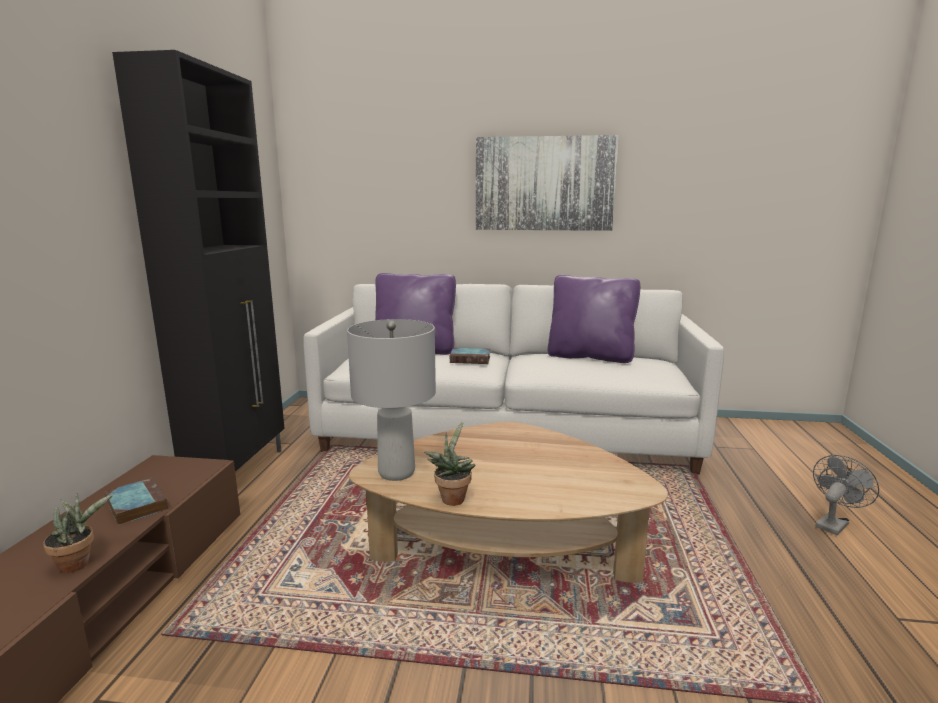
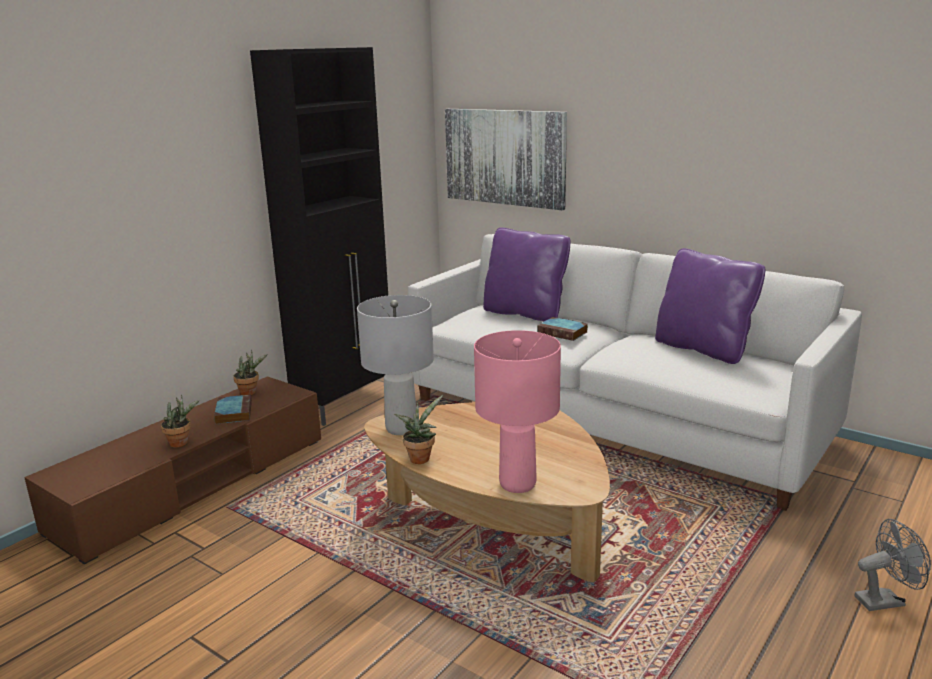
camera: 30 degrees right, 5 degrees up
picture [476,135,619,231] -> picture moved to [445,109,567,210]
none -> potted plant [233,350,268,395]
none -> pink table lamp [474,330,561,493]

